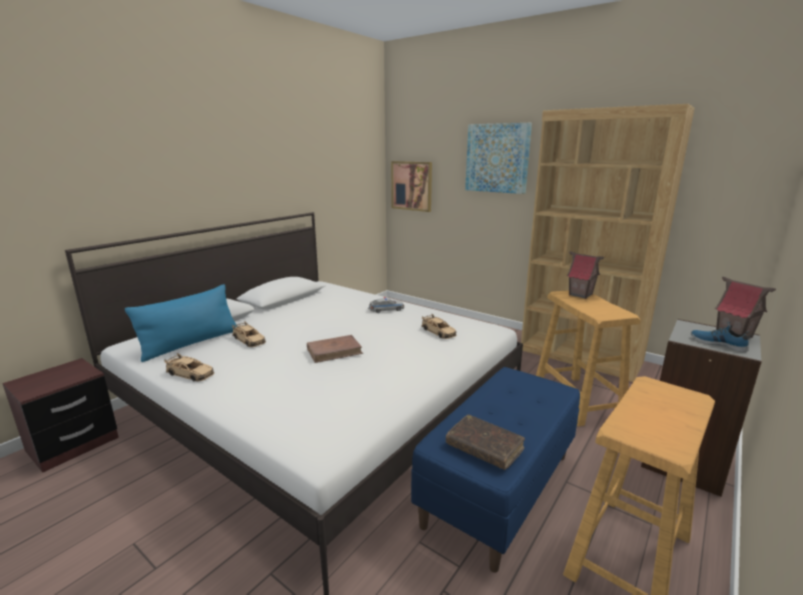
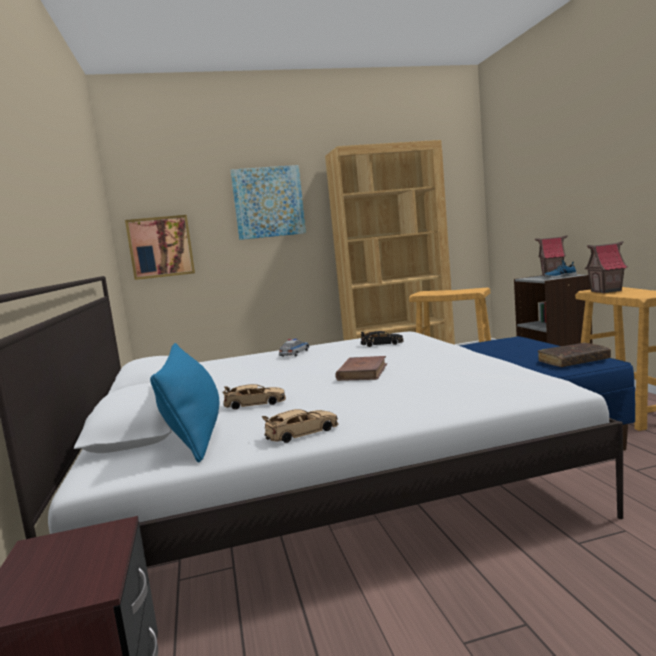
camera: 50 degrees left, 10 degrees down
beige toy car [421,314,456,339] -> black toy car [361,331,404,347]
toy house [567,251,604,299] -> toy house moved to [584,241,628,293]

